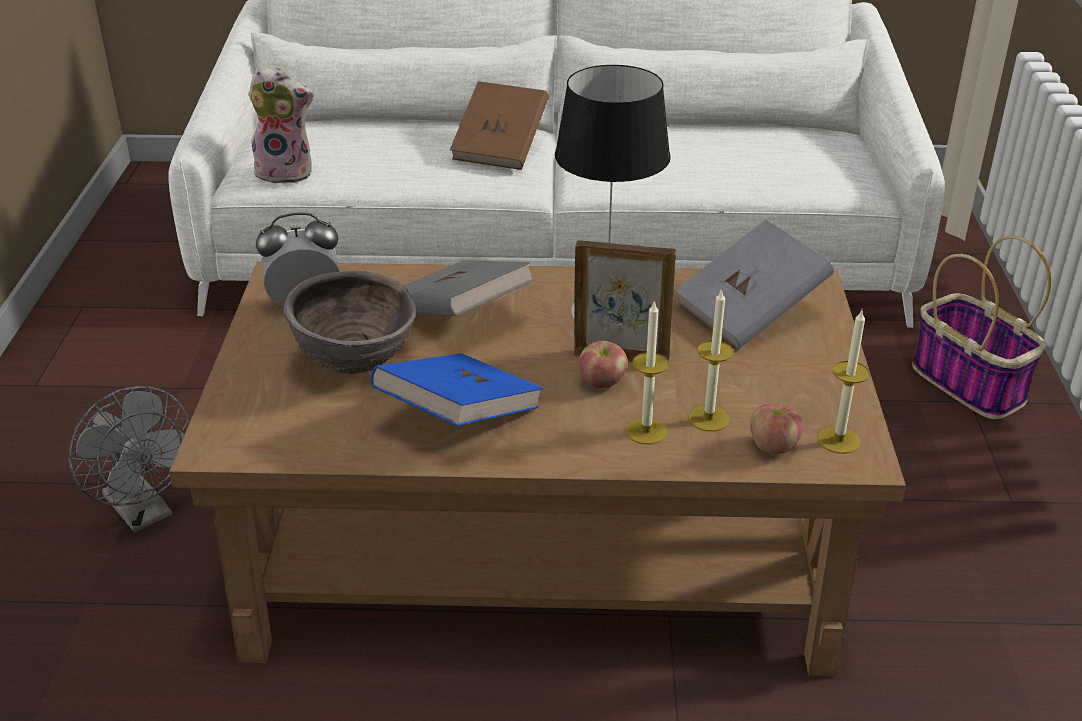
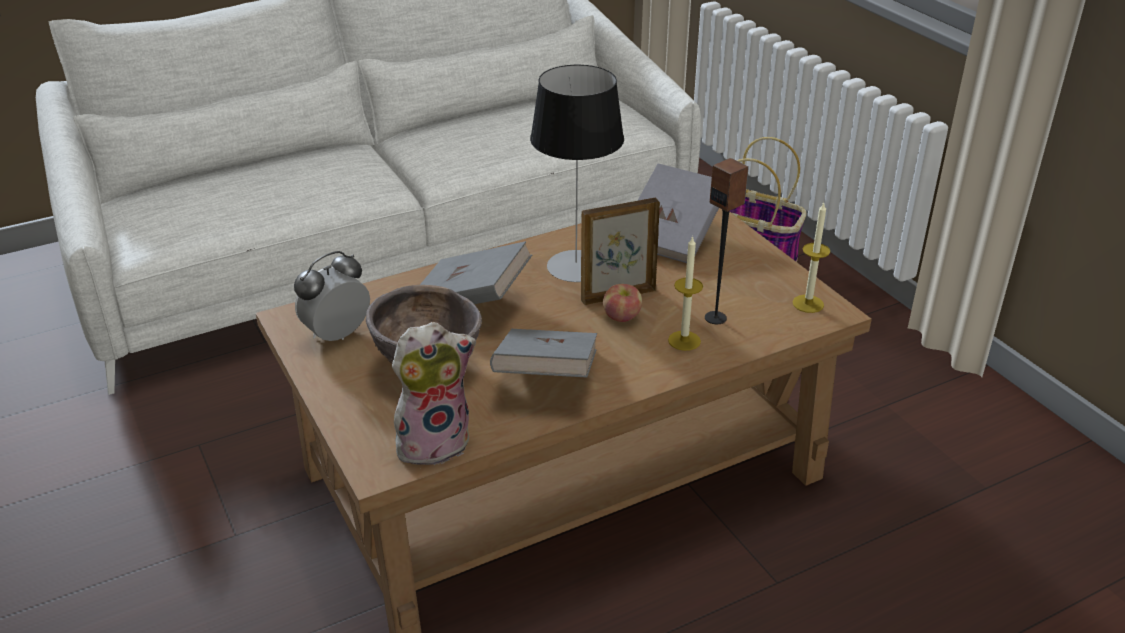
camera: 30 degrees left, 0 degrees up
grey fan [69,386,190,532] -> none
plush toy [248,65,314,184] -> plush toy moved to [392,322,476,465]
blue book [371,353,543,426] -> grey book [490,329,597,378]
brown book [450,81,549,170] -> none
candle [689,289,734,431] -> speaker [705,158,749,324]
apple [750,403,803,454] -> none

